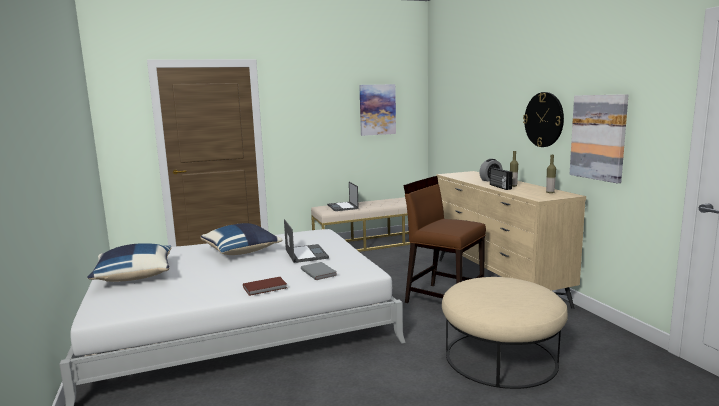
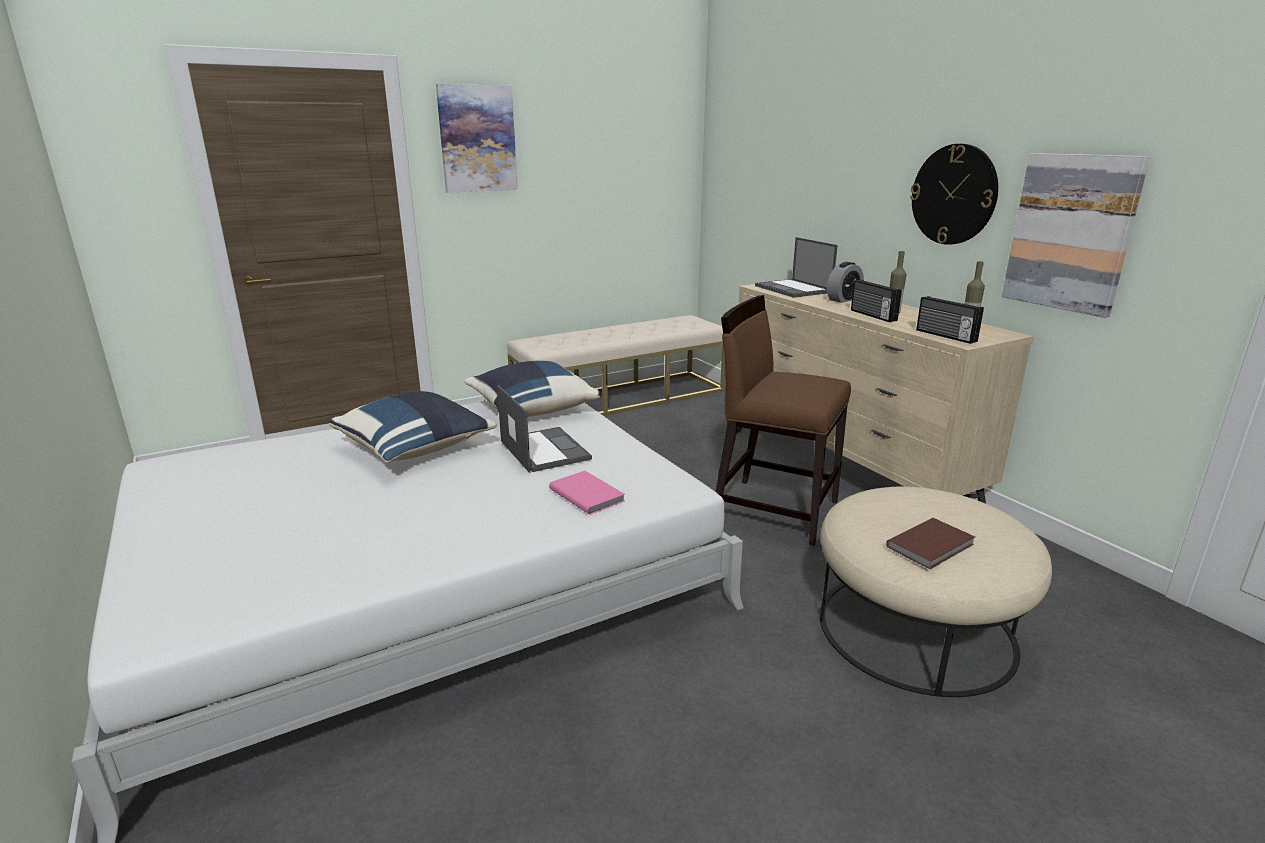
camera: 10 degrees left, 10 degrees up
blue pillow [87,243,172,282] -> blue pillow moved to [464,361,601,417]
brown book [243,277,287,296] -> brown book moved to [886,518,975,569]
grey book [301,262,337,280] -> pink book [549,471,625,515]
laptop [327,182,359,211] -> laptop moved to [755,237,838,298]
picture [359,84,396,136] -> picture moved to [436,84,518,193]
none -> radio [916,296,984,344]

